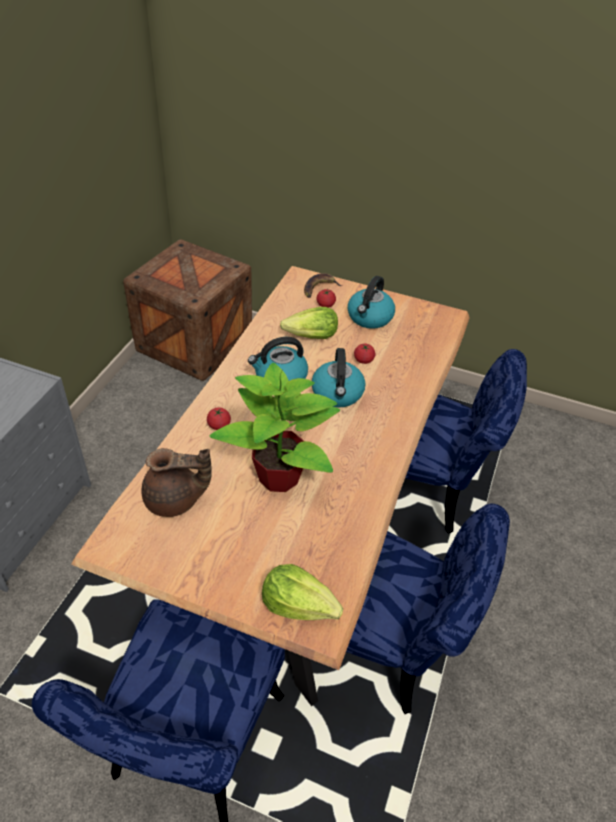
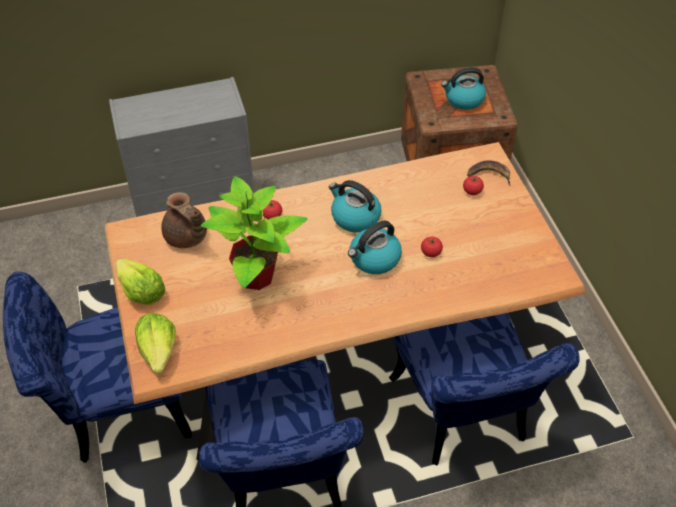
camera: 55 degrees right, 5 degrees up
lettuce [280,307,338,339] -> lettuce moved to [116,258,166,305]
kettle [348,276,395,329] -> kettle moved to [441,67,486,110]

